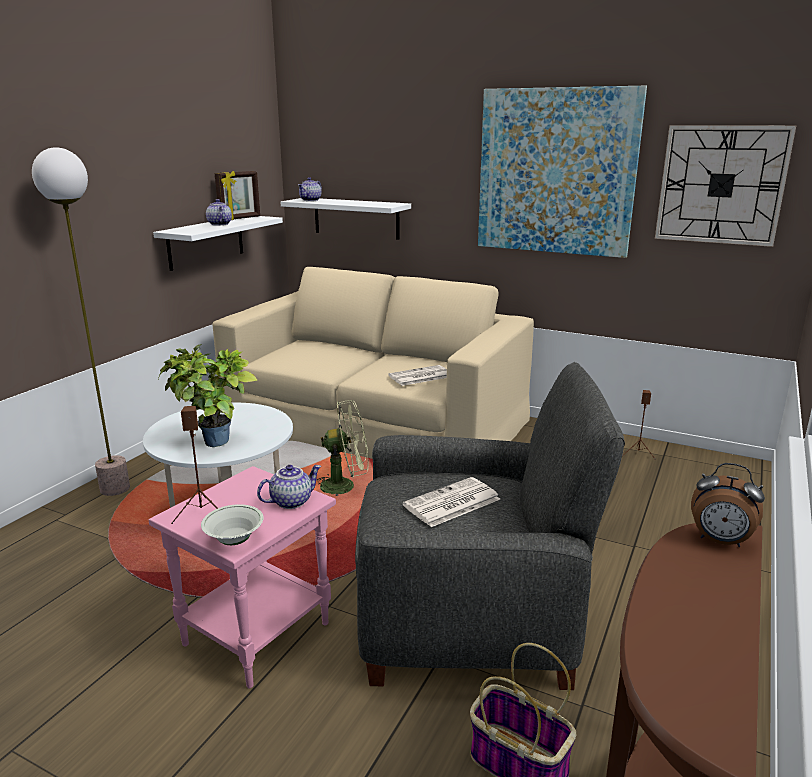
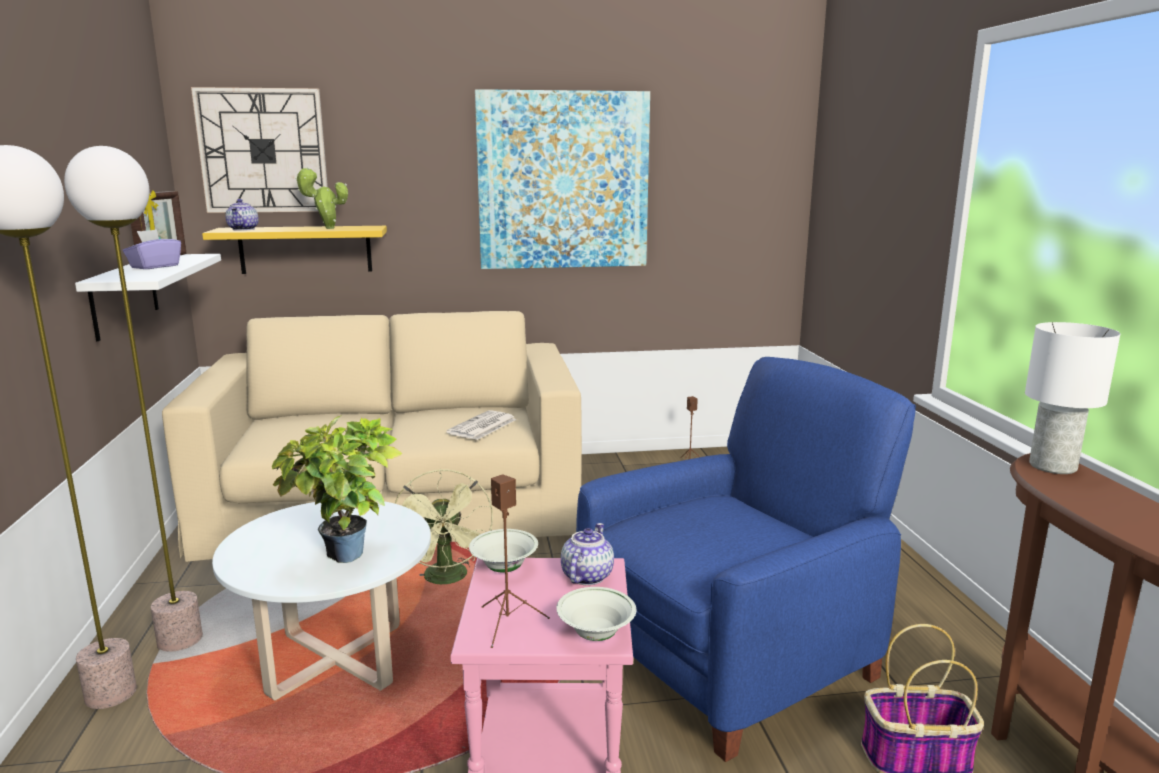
camera: 35 degrees left, 5 degrees down
teapot [206,199,232,226] -> purple tissue box [123,229,181,269]
white shelf [280,198,411,240] -> yellow shelf [202,226,387,274]
green fan [316,400,368,496] -> green fan turned 120 degrees clockwise [394,469,493,584]
grey armchair [355,362,625,690] -> blue armchair [576,357,916,762]
newspaper [403,477,500,527] -> none
wall clock [655,125,797,247] -> wall clock moved to [191,87,328,213]
alarm clock [691,463,765,547] -> white table lamp [1025,322,1120,474]
none -> floor lamp [64,146,203,652]
none -> potted plant [295,167,348,229]
none -> white bowl [469,529,538,573]

